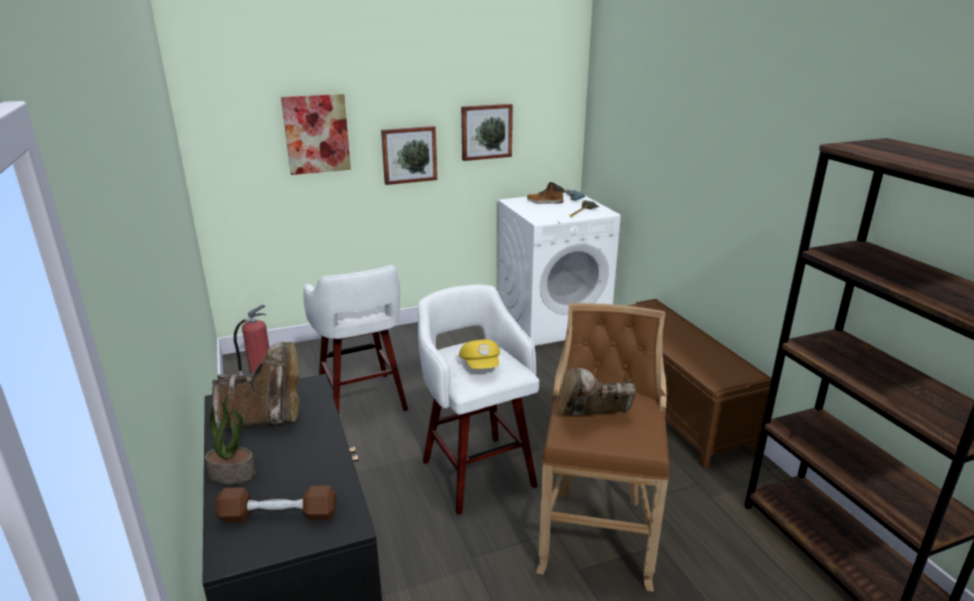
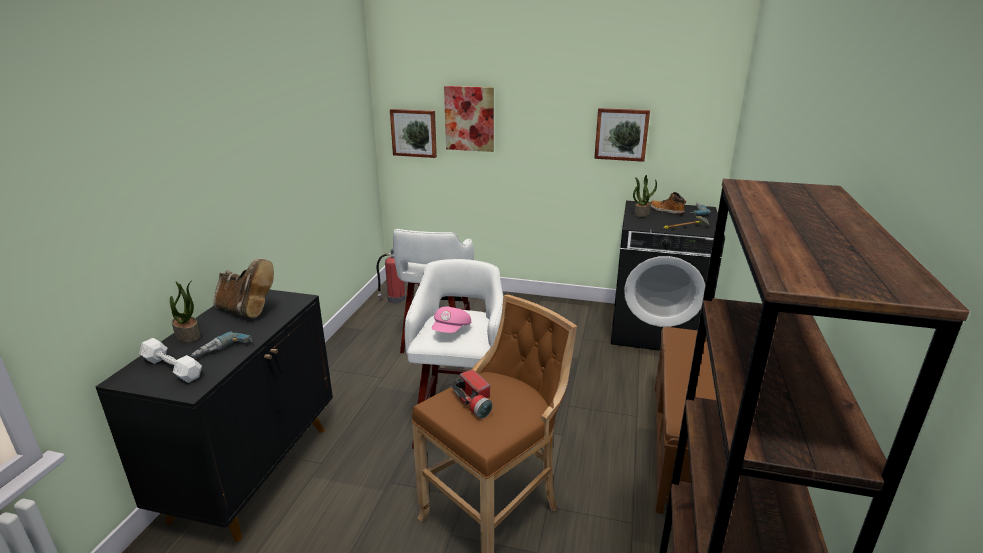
camera: 35 degrees right, 0 degrees up
brown dumbbell [215,485,336,522] -> white dumbbell [139,338,202,383]
picture [381,126,437,185] -> picture moved to [390,109,437,158]
yellow cap [459,339,500,369] -> pink cap [432,306,471,333]
white washing machine [498,192,621,346] -> black washing machine [611,201,725,351]
brown boot [560,368,636,415] -> flashlight [449,370,493,418]
none -> power drill [191,331,253,357]
none -> potted plant [633,175,657,217]

